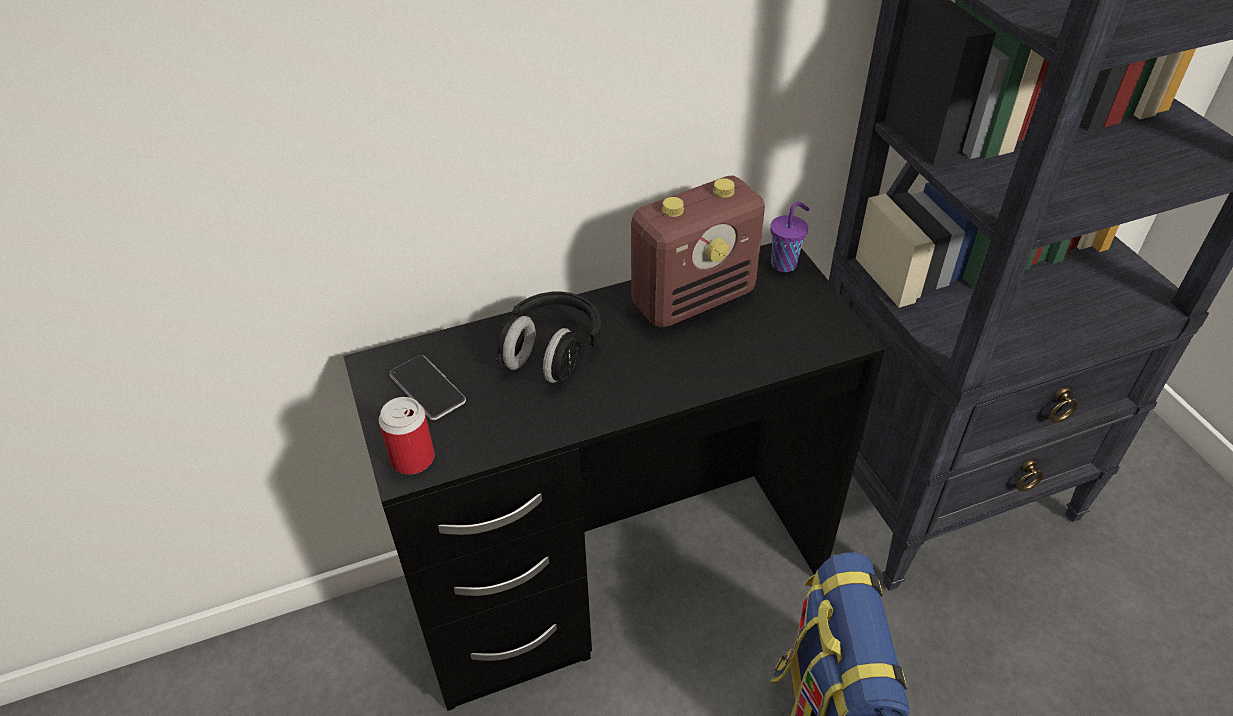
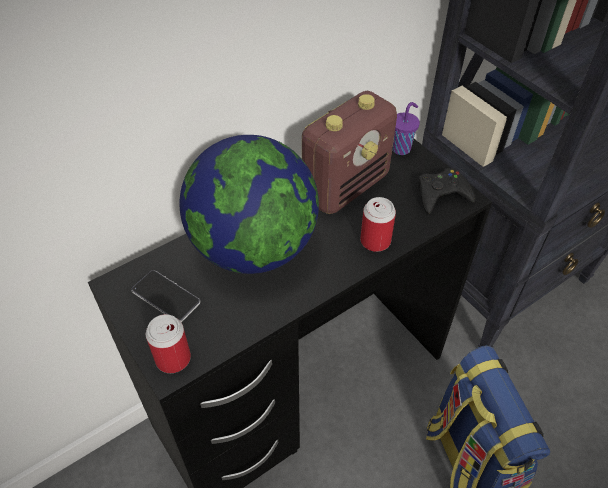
camera: 15 degrees left, 5 degrees up
black headphones [496,292,601,383] -> globe [180,135,319,274]
none -> can [360,197,396,252]
none -> black game controller [418,168,476,214]

